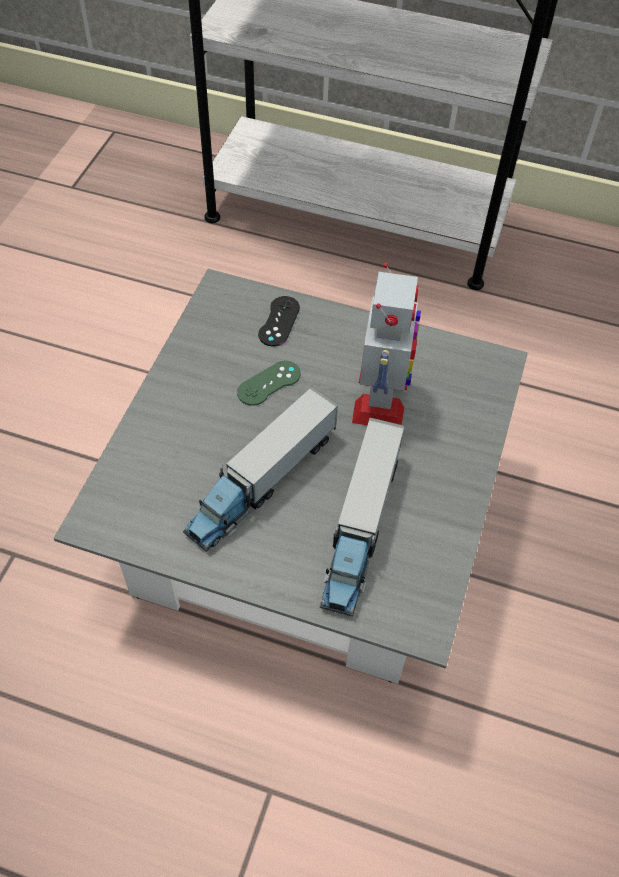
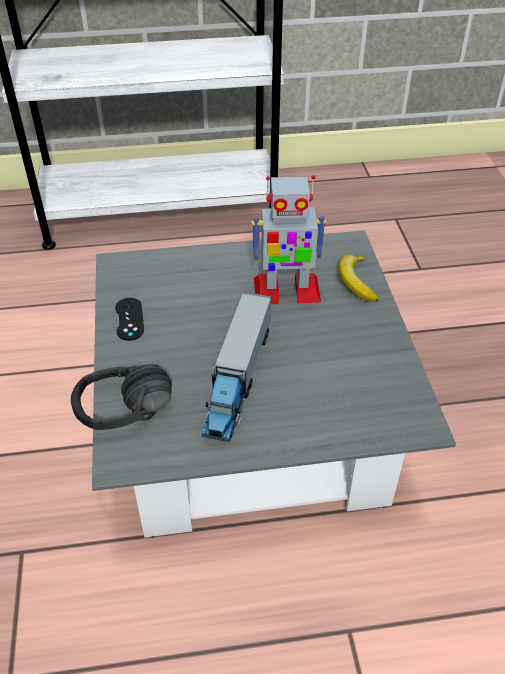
camera: 25 degrees left, 10 degrees down
green game controller [237,361,301,406] -> none
black game controller [258,296,300,347] -> black game controller moved to [115,298,144,341]
toy truck [320,417,405,617] -> none
toy robot [352,263,421,425] -> toy robot turned 105 degrees clockwise [252,175,326,304]
none -> black headphones [71,364,172,430]
none -> banana [338,254,379,302]

